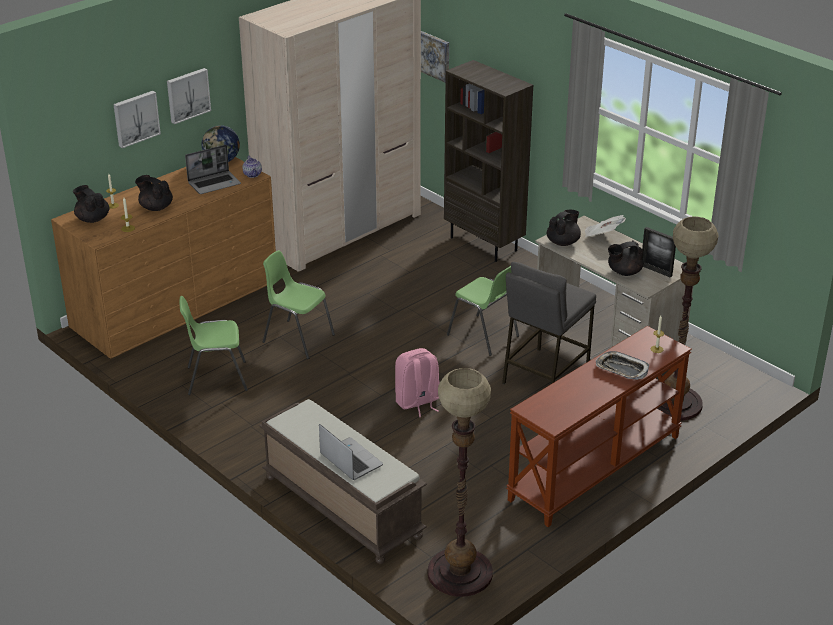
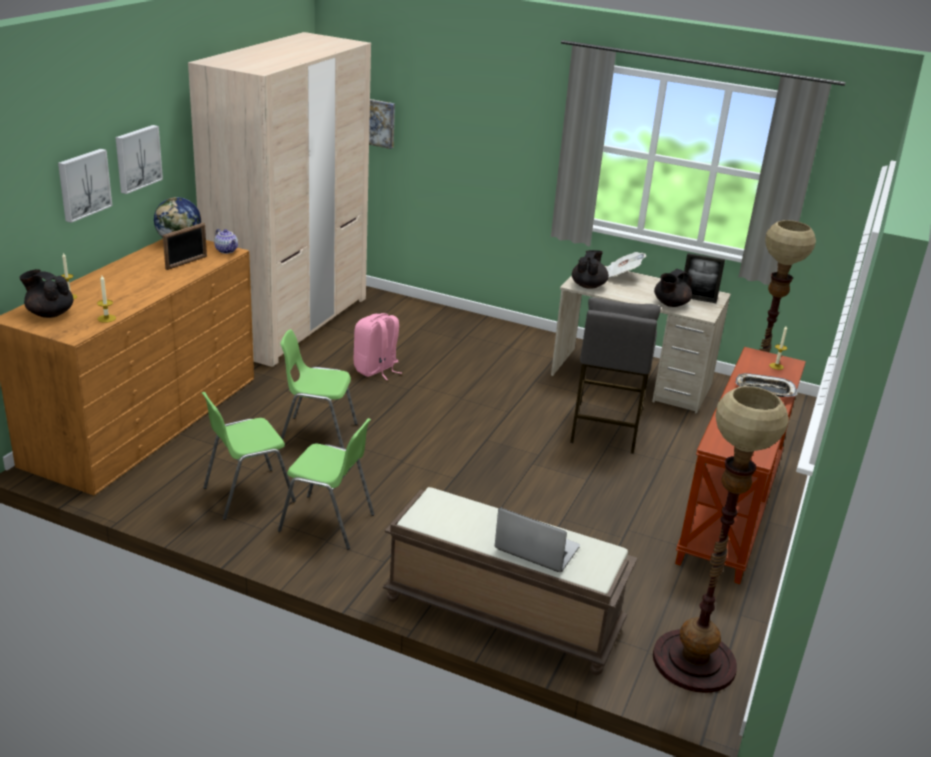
camera: 25 degrees left, 5 degrees down
black teapot [135,175,173,211] -> none
laptop [185,145,241,194] -> picture frame [163,223,207,270]
pink backpack [395,348,440,417] -> pink backpack moved to [354,313,402,380]
brown bookcase [444,60,533,262] -> none
green chair [447,266,519,356] -> green chair moved to [278,418,374,549]

